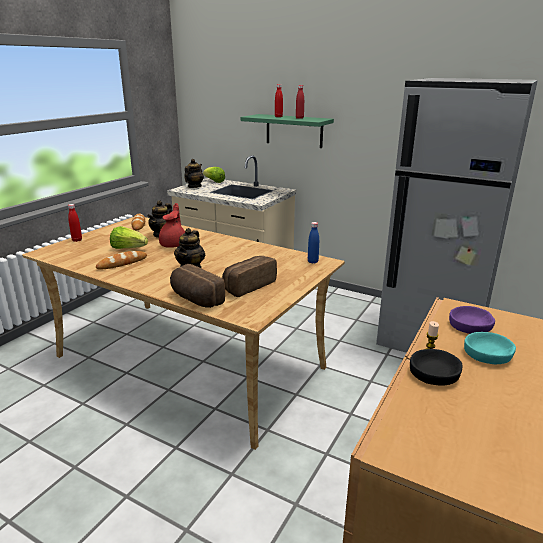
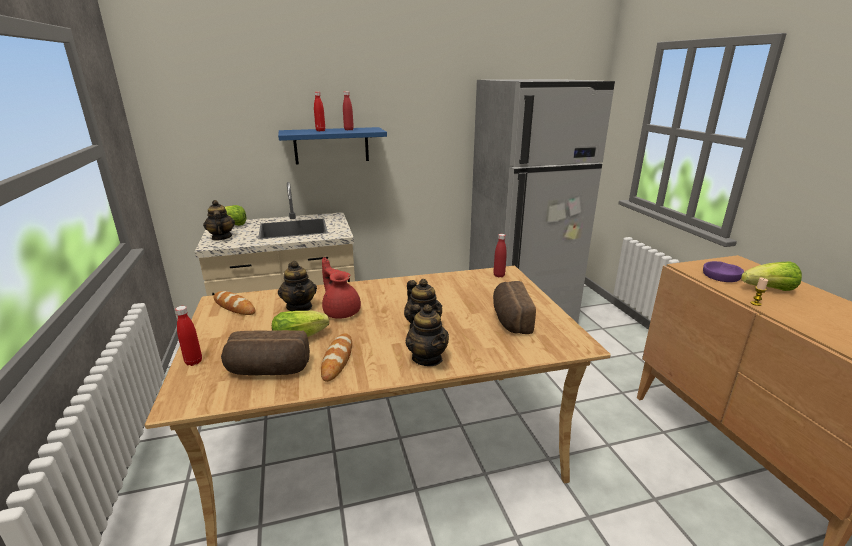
camera: 45 degrees left, 0 degrees up
bread [170,264,225,308] -> bread moved to [221,330,310,375]
green shelf [241,114,334,148] -> blue shelf [278,127,387,165]
blue bottle [308,222,319,264] -> red bottle [494,234,507,277]
black bowl [410,349,463,386] -> none
turquoise bowl [464,332,516,364] -> lettuce [741,262,802,291]
none -> teapot [406,304,449,366]

